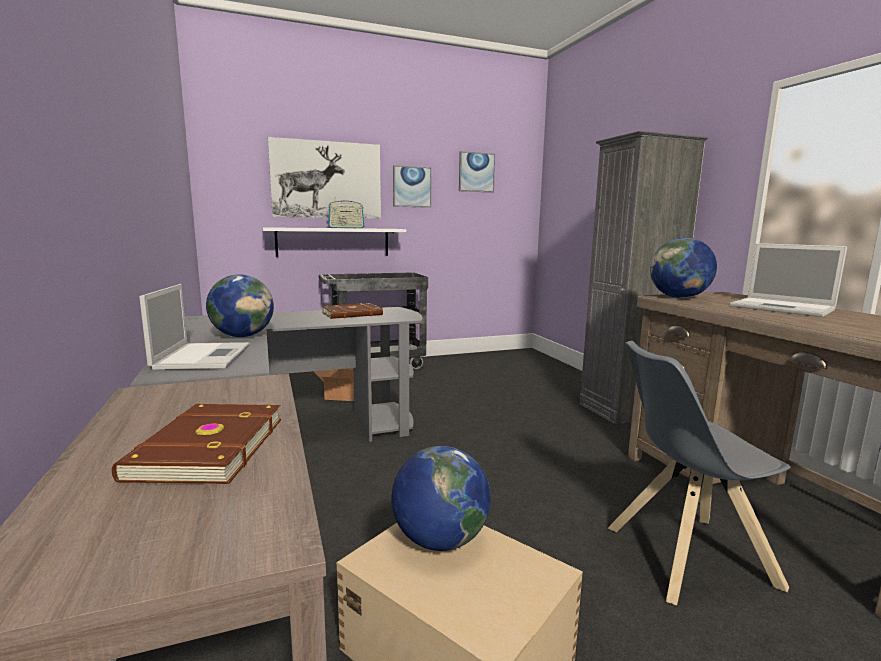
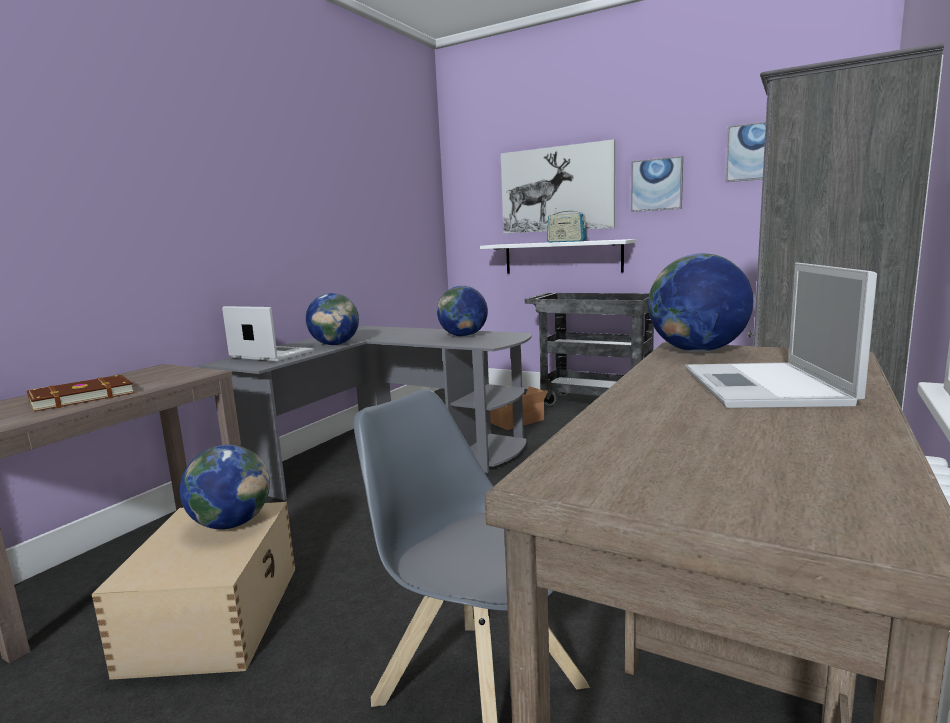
camera: 50 degrees right, 0 degrees up
laptop [139,284,250,370] -> laptop turned 105 degrees counterclockwise [222,306,314,361]
brown book [322,303,383,319] -> globe [437,286,488,337]

